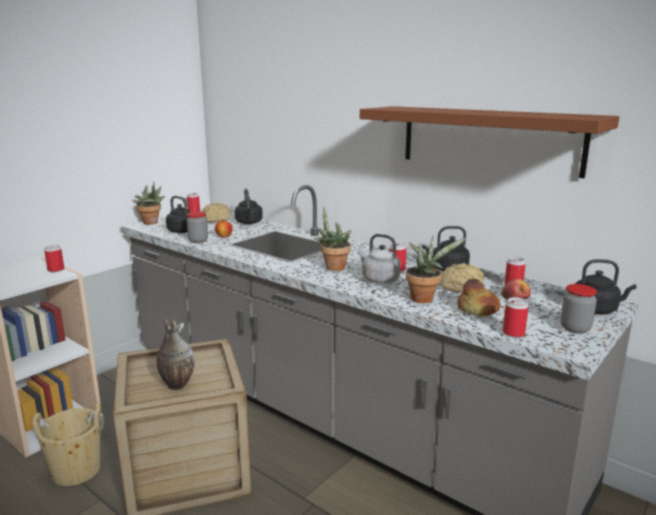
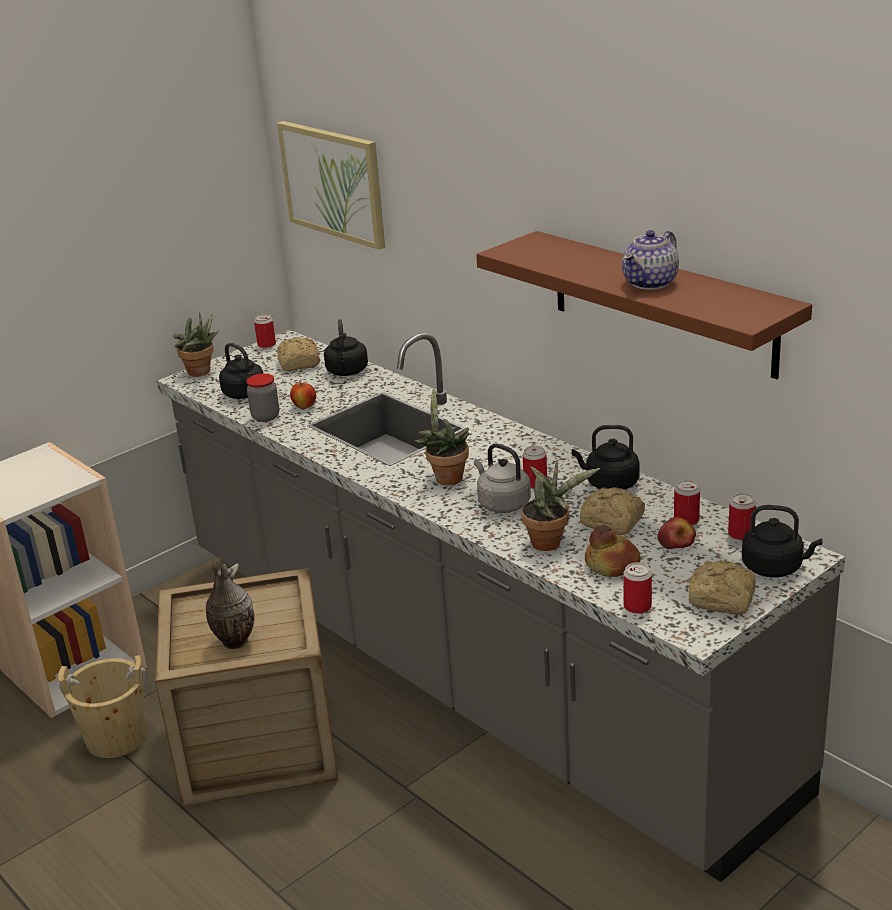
camera: 10 degrees right, 10 degrees up
can [44,244,64,272] -> can moved to [728,493,756,540]
jar [560,284,597,334] -> bread [688,561,756,615]
none -> picture [277,121,385,250]
none -> teapot [622,230,679,290]

